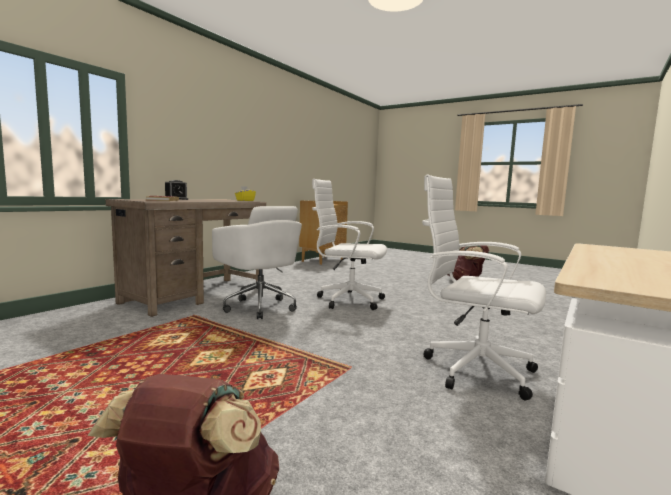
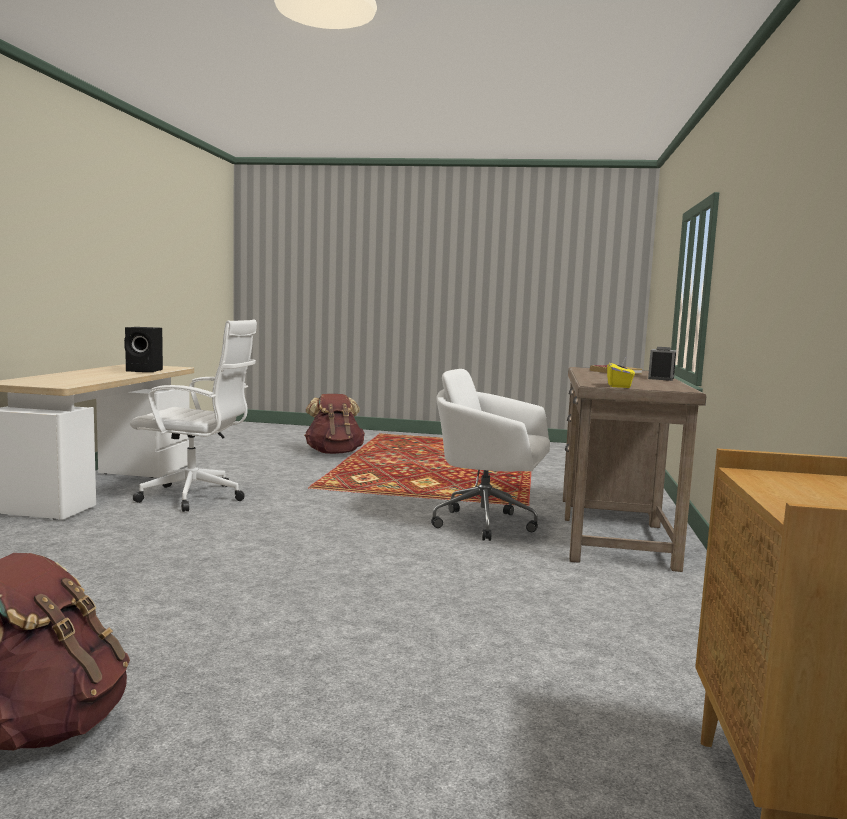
camera: 155 degrees right, 0 degrees up
white office chair [312,179,387,310] -> none
none -> black speaker [124,327,163,372]

